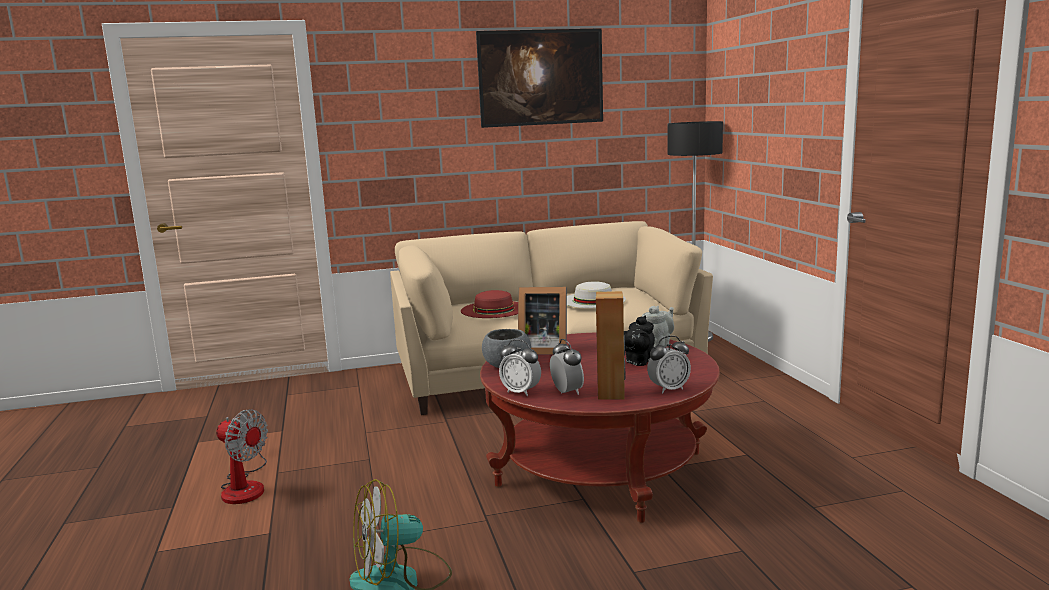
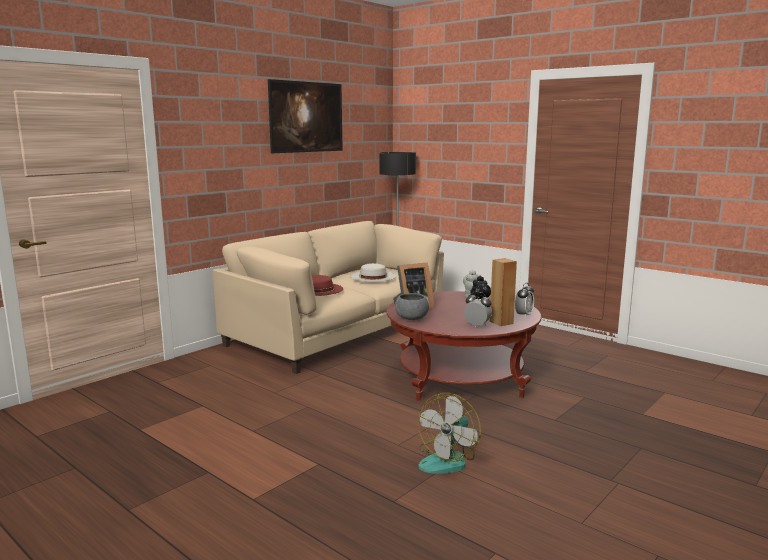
camera: 35 degrees left, 0 degrees up
fan [216,409,268,504] -> none
alarm clock [499,339,541,396] -> none

